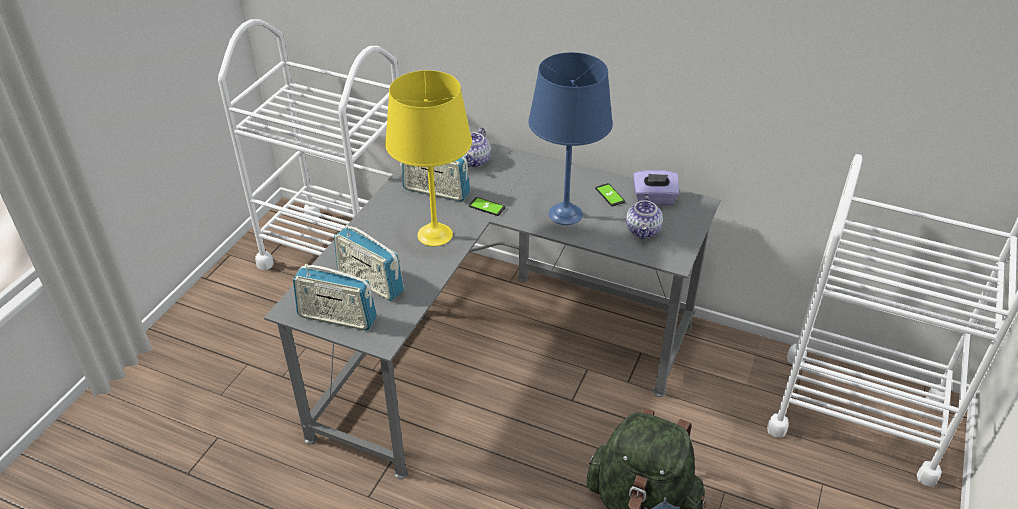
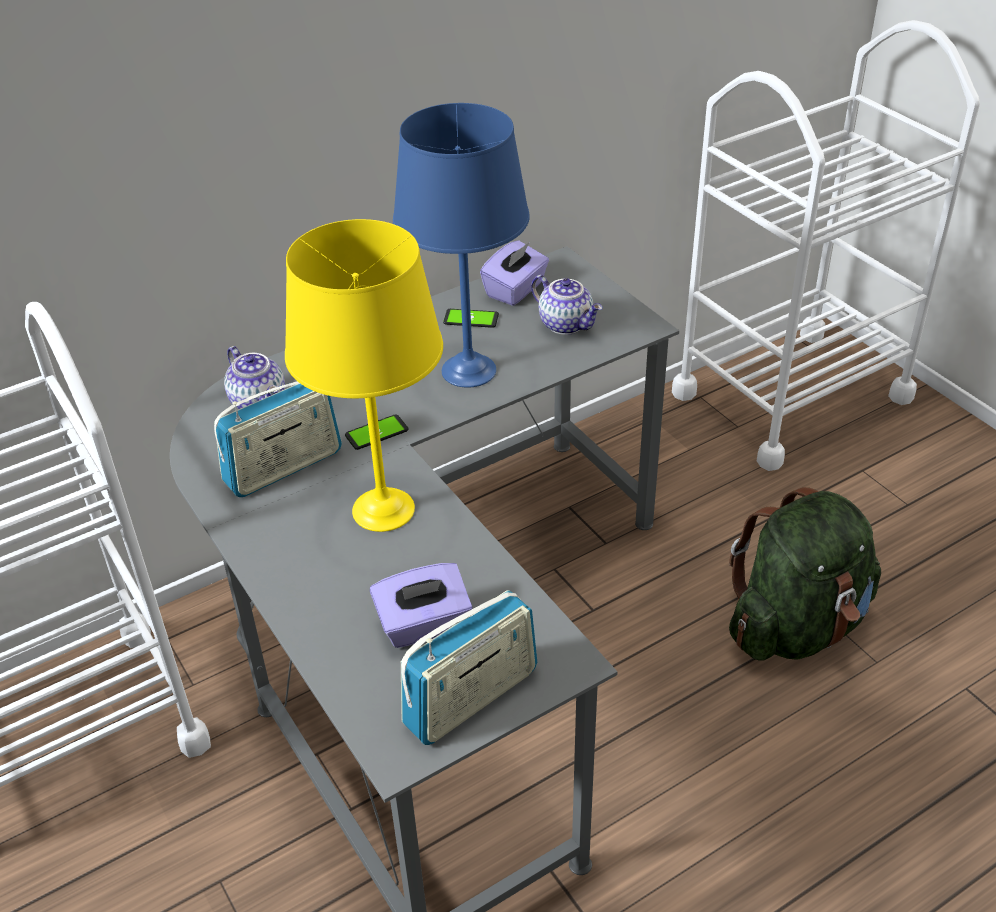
camera: 55 degrees left, 0 degrees up
radio [334,224,404,301] -> purple tissue box [370,563,472,648]

